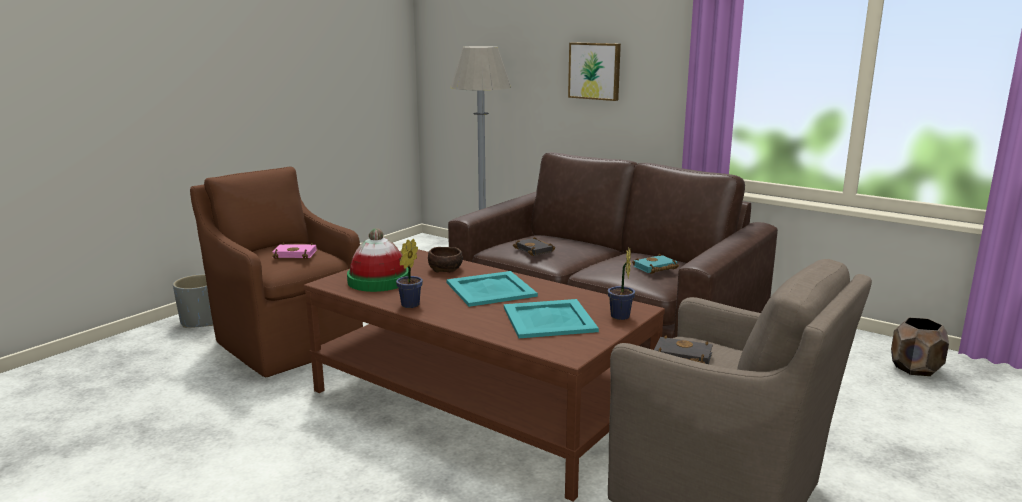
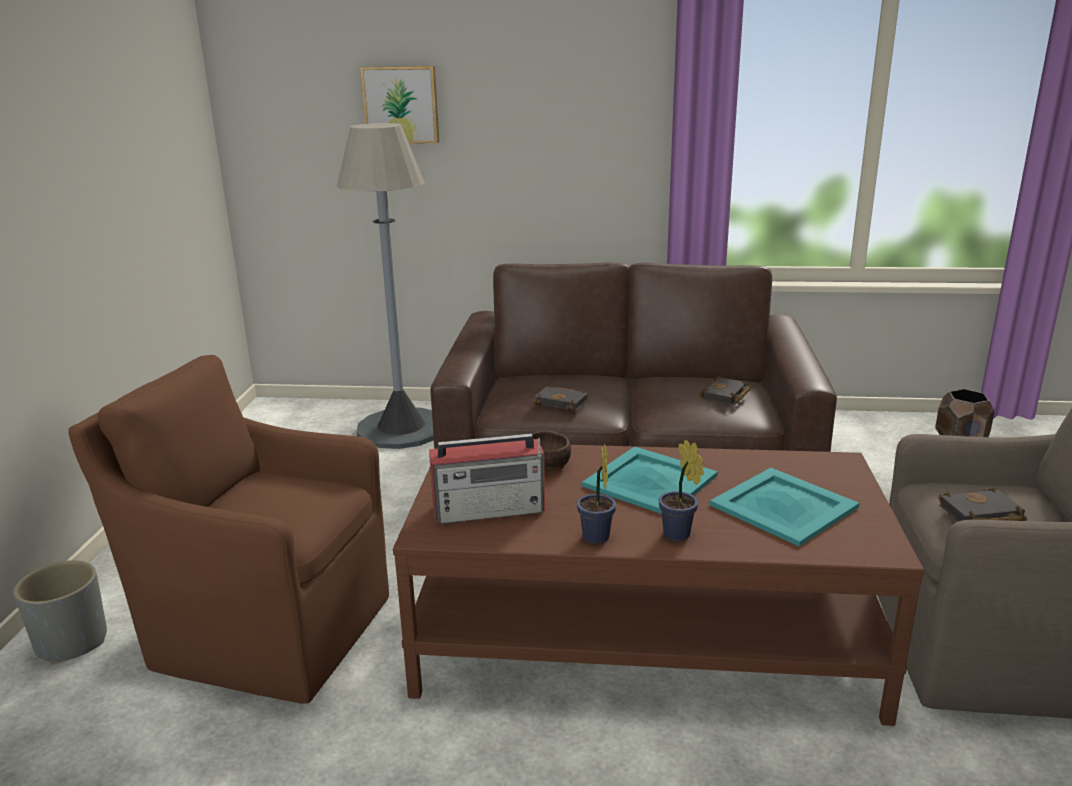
camera: 30 degrees left, 5 degrees up
pink book [272,243,317,259] -> none
hat [347,228,409,292] -> radio [429,433,545,524]
picture [568,42,621,101] -> picture moved to [360,66,439,143]
potted plant [607,248,635,320] -> potted plant moved to [659,439,704,541]
turquoise book [632,254,679,274] -> black book [699,376,751,405]

